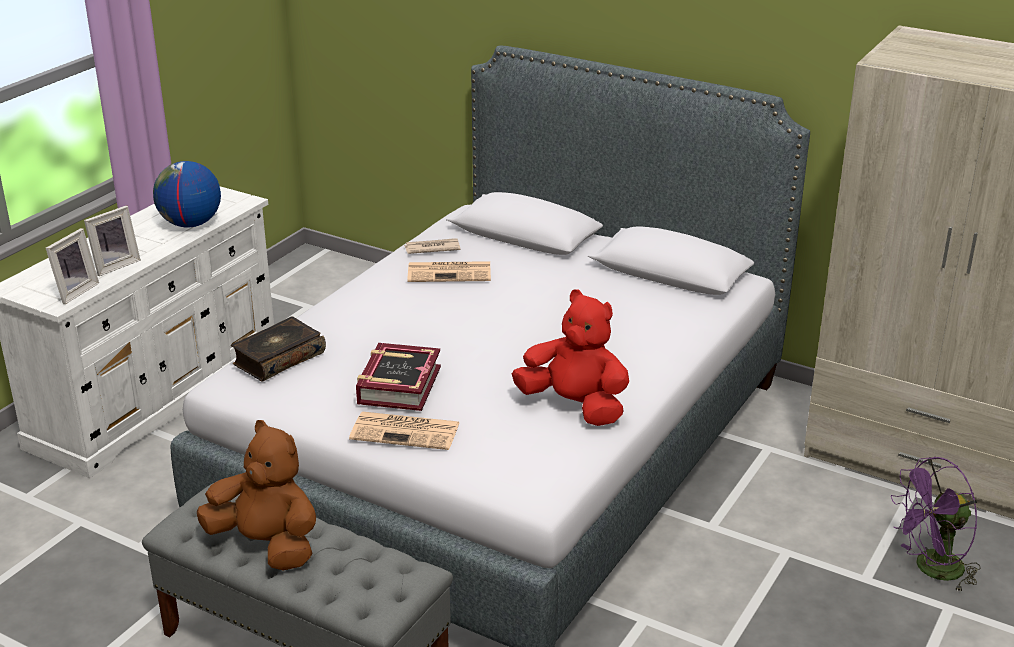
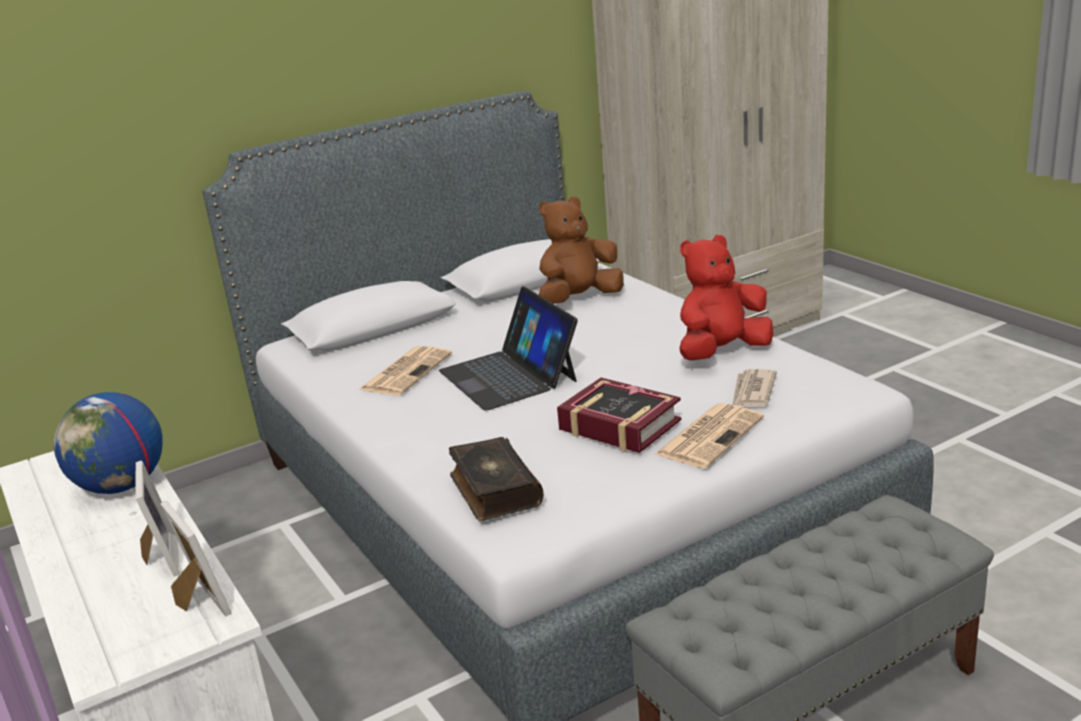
camera: 60 degrees left, 5 degrees down
brown plush toy [197,420,316,570] -> brown plush toy moved to [539,197,624,304]
newspaper [405,238,460,254] -> newspaper moved to [732,369,777,406]
purple fan [891,457,981,592] -> none
none -> laptop [439,286,578,411]

